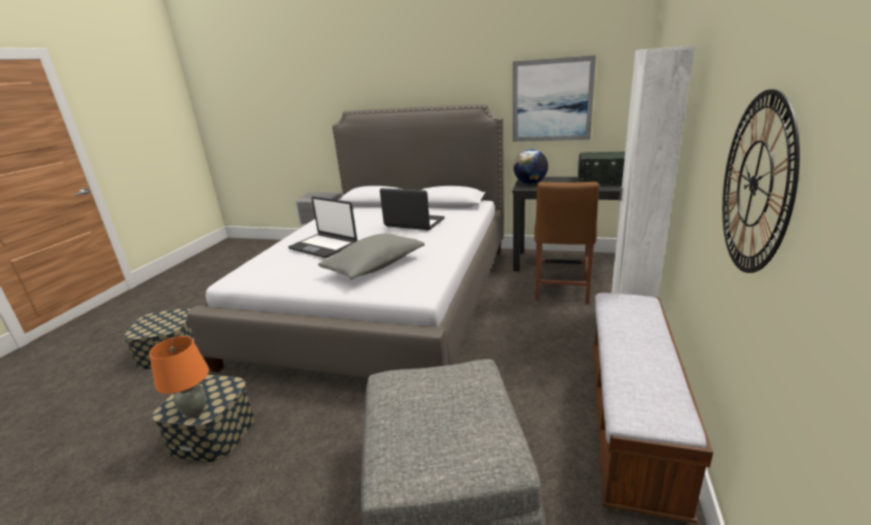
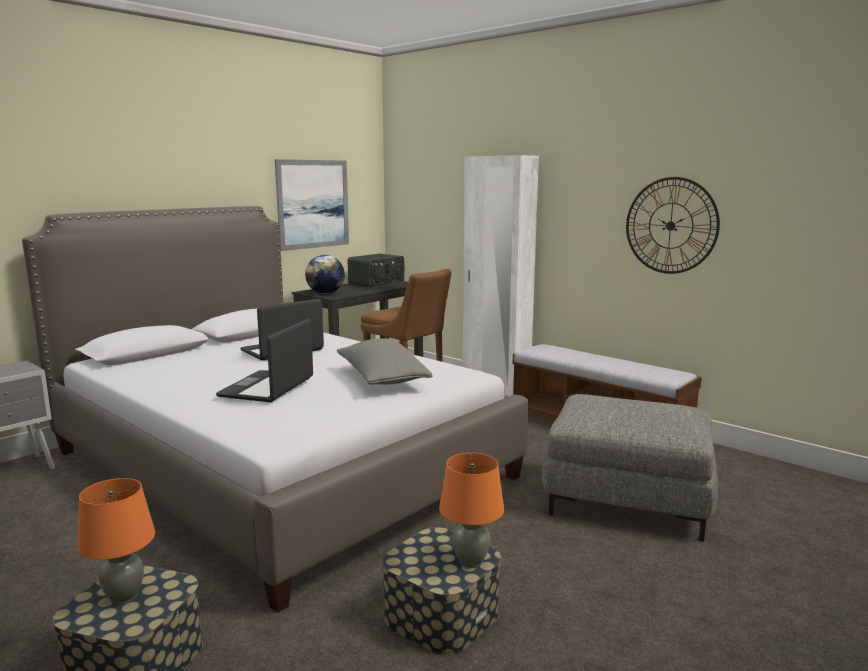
camera: 65 degrees left, 10 degrees down
laptop [288,197,357,258] -> laptop turned 135 degrees clockwise [216,319,313,402]
none -> orange table lamp [77,478,155,605]

